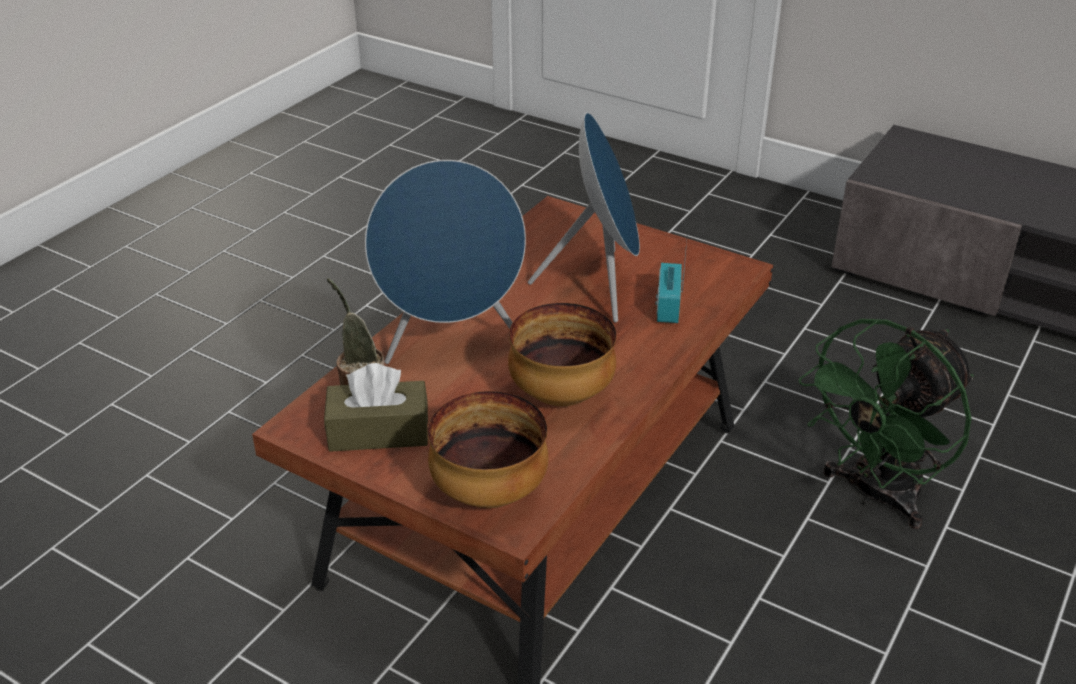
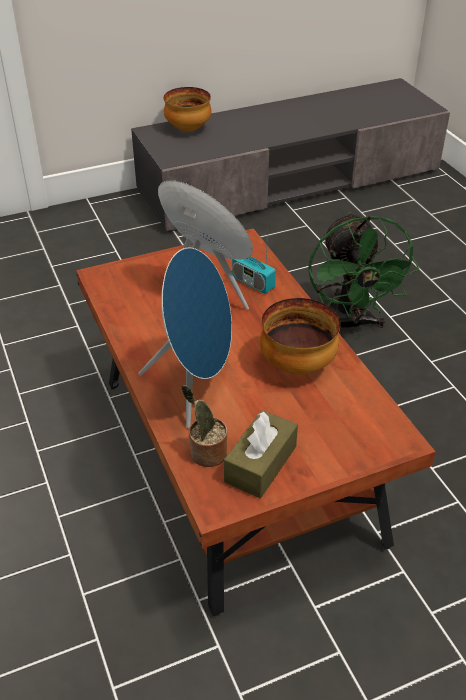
camera: 55 degrees left, 5 degrees up
bowl [428,391,548,508] -> bowl moved to [164,87,211,131]

